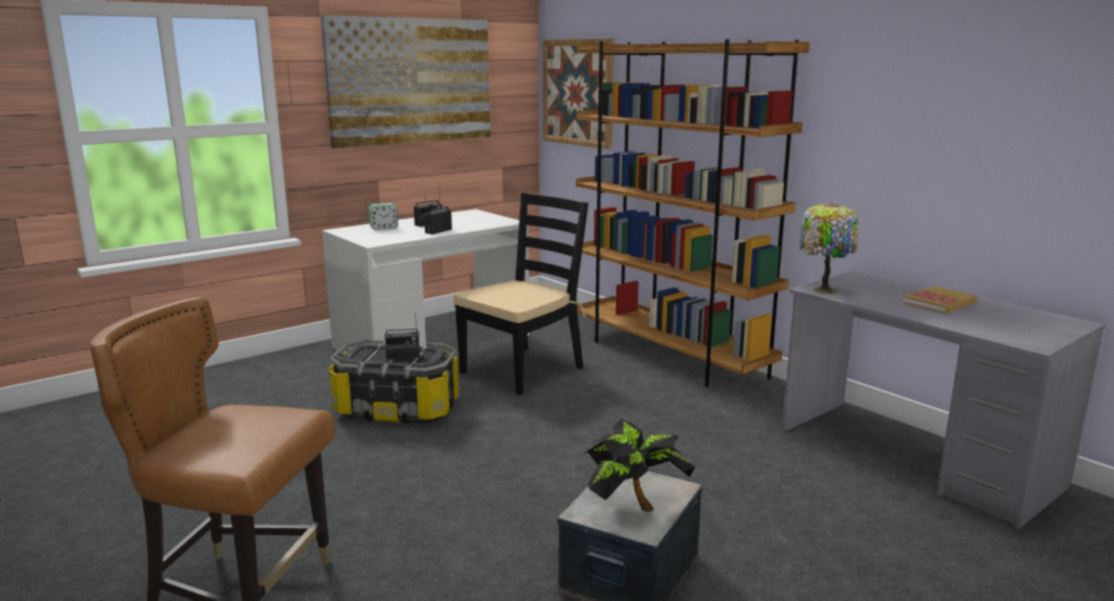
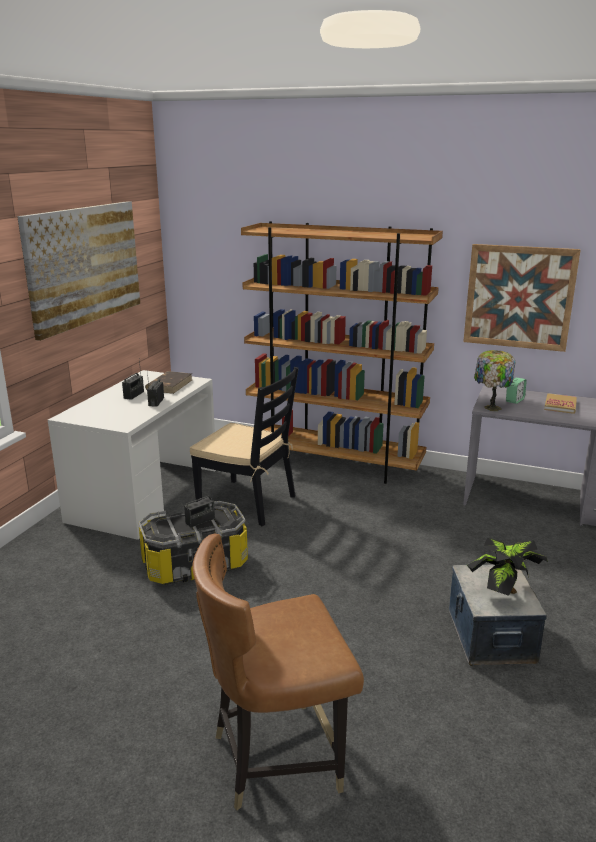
camera: 30 degrees left, 5 degrees up
alarm clock [369,203,398,230] -> alarm clock moved to [506,378,527,404]
black chair [453,193,589,395] -> black chair turned 105 degrees clockwise [190,367,299,526]
picture [543,38,614,149] -> picture moved to [463,244,581,352]
none -> brown book [145,371,192,394]

